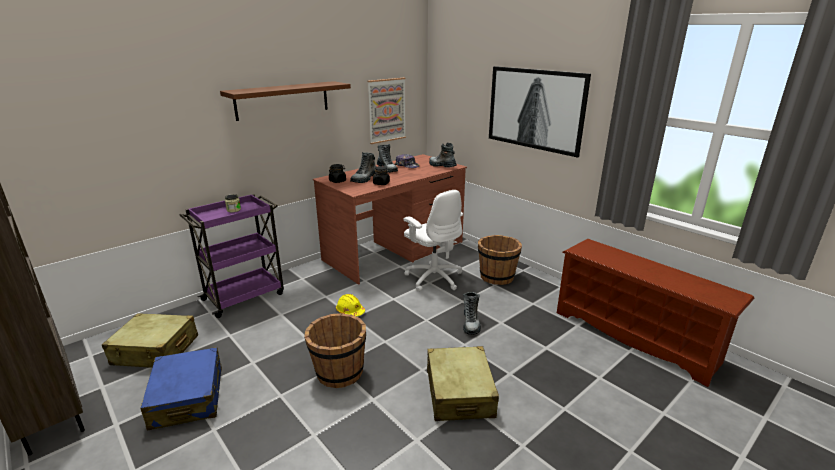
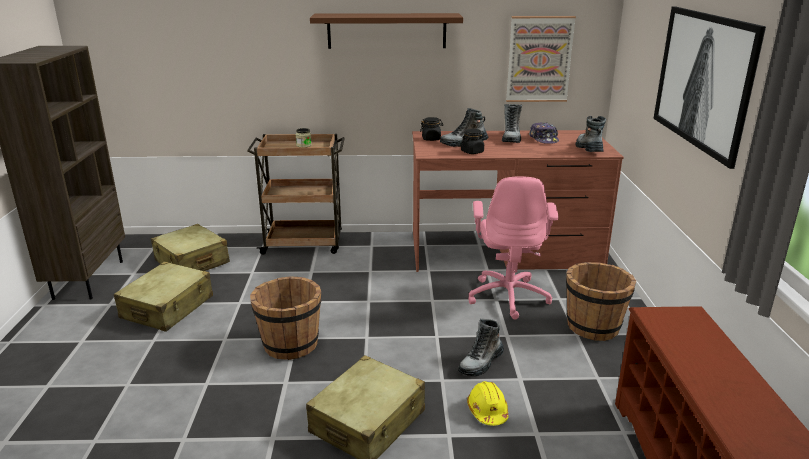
camera: 40 degrees right, 0 degrees up
blue suitcase [141,347,222,431] -> beige suitcase [114,262,213,332]
purple cart [180,194,284,318] -> brown cart [247,134,345,255]
yellow hard hat [336,294,365,317] -> yellow hard hat moved to [467,381,509,426]
white office chair [404,190,463,292] -> pink office chair [468,176,558,320]

